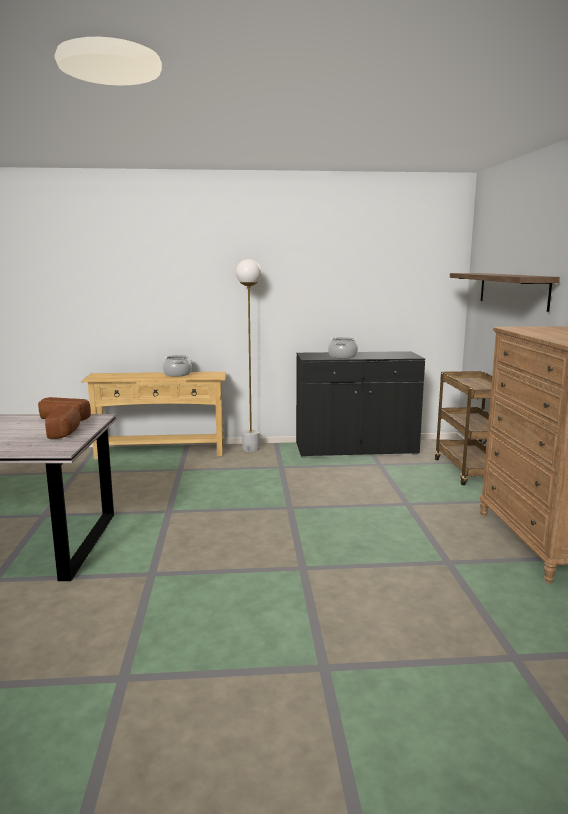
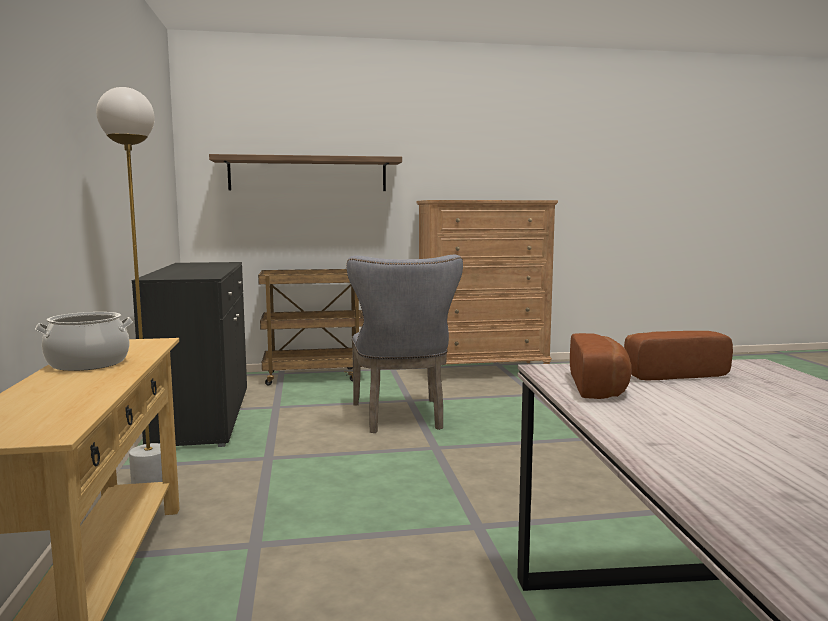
camera: 95 degrees left, 5 degrees down
cooking pot [328,337,358,358] -> none
none -> grey chair [346,255,463,433]

